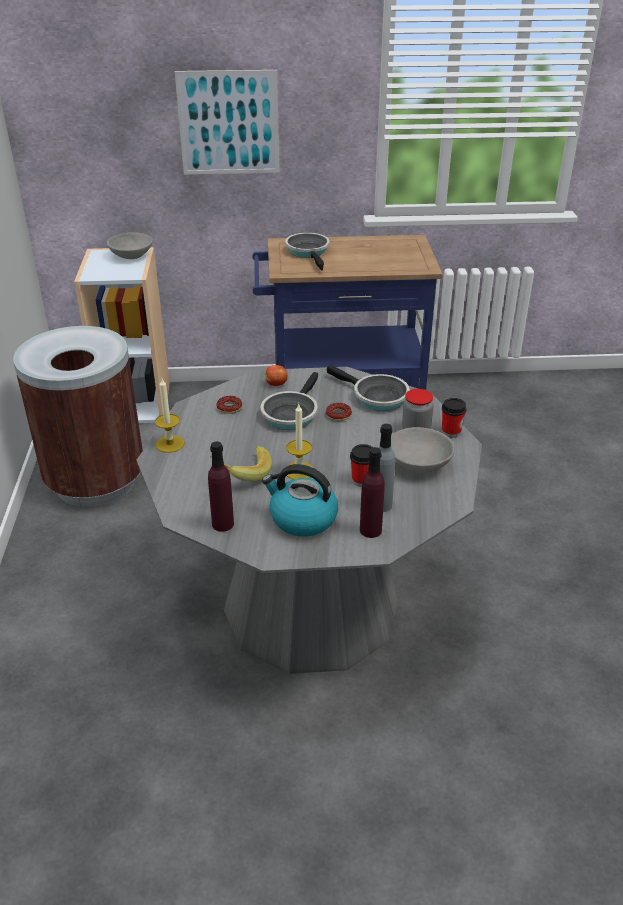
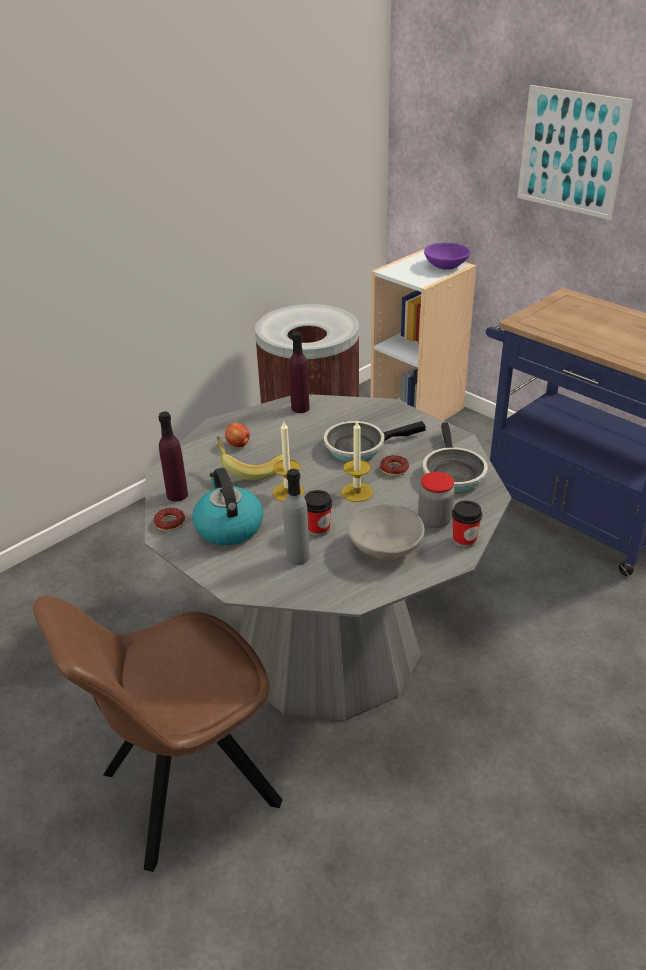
camera: 50 degrees right, 0 degrees up
grey bowl [107,232,153,259] -> purple bowl [424,243,470,270]
candle [155,379,185,453] -> candle moved to [341,421,373,502]
donut [216,396,242,414] -> donut moved to [154,508,185,531]
apple [266,365,288,386] -> apple moved to [225,423,250,447]
frying pan [285,233,330,271] -> none
purple bottle [360,447,385,538] -> purple bottle moved to [289,332,310,413]
none -> brown chair [33,596,282,872]

